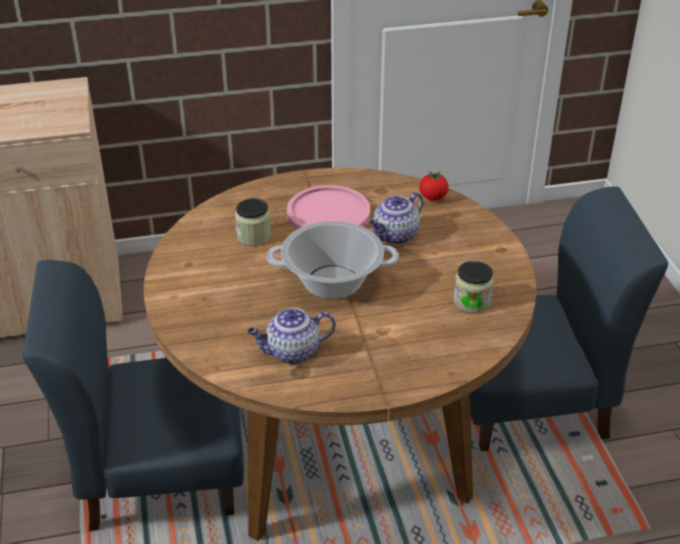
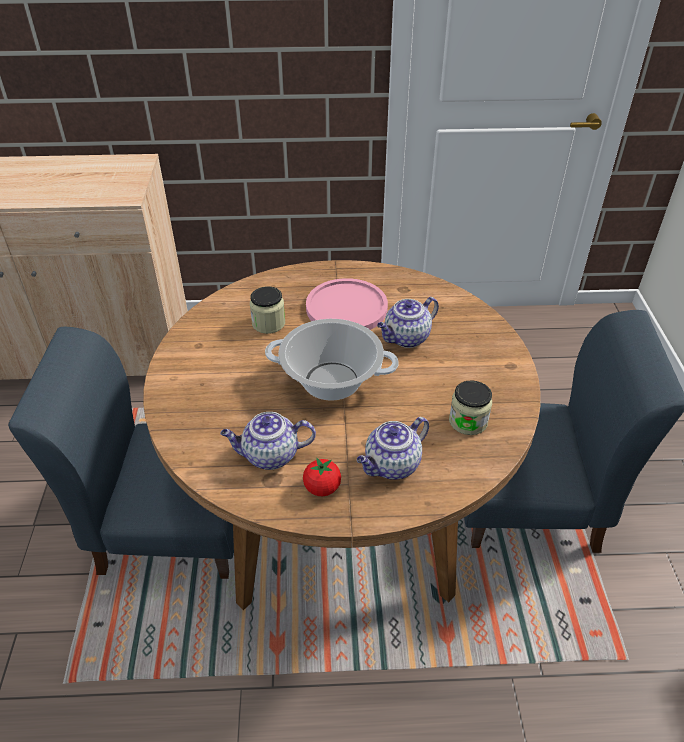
camera: 10 degrees right, 5 degrees up
tomato [419,172,449,201] -> tomato moved to [303,458,341,496]
none -> teapot [357,417,429,480]

